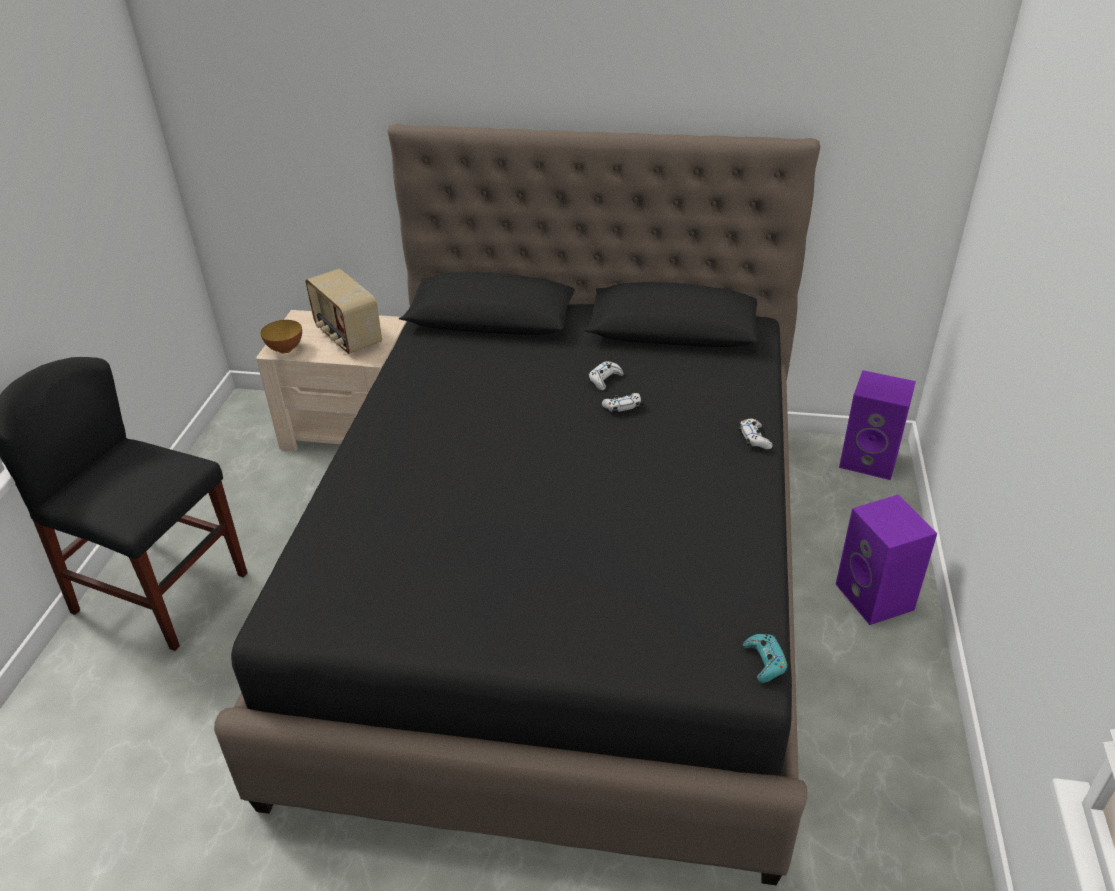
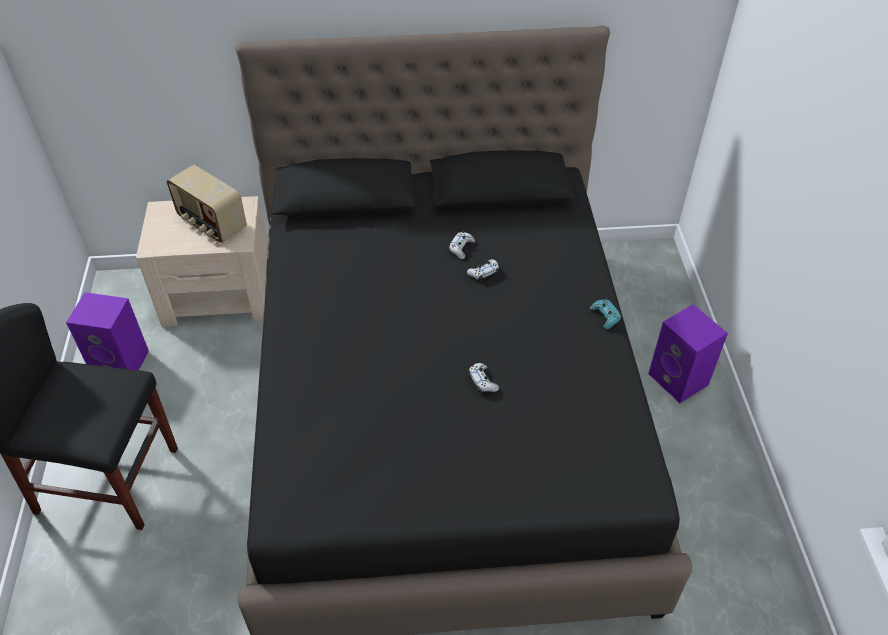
camera: 15 degrees left, 10 degrees up
bowl [260,320,302,353] -> none
white game controller [739,419,773,449] -> white game controller moved to [469,363,499,392]
turquoise game controller [743,634,788,683] -> turquoise game controller moved to [590,300,621,329]
purple speaker [839,370,916,480] -> purple speaker moved to [66,292,149,370]

